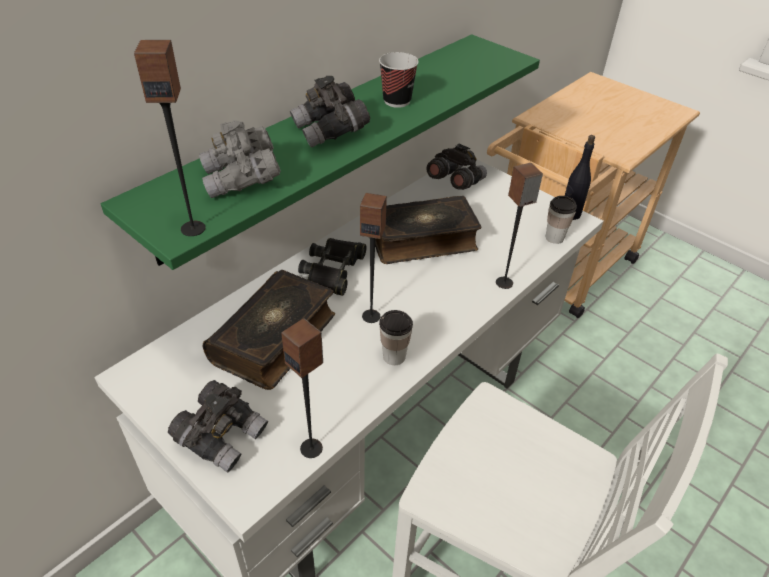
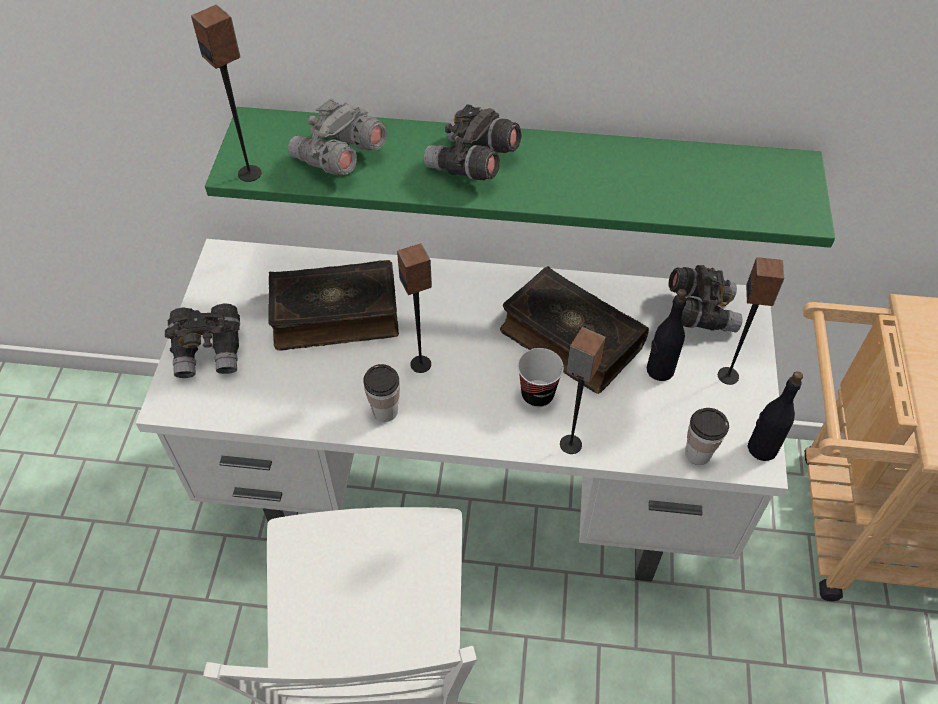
camera: 55 degrees right, 10 degrees up
speaker [281,318,323,458] -> speaker moved to [718,257,784,385]
black binoculars [298,238,367,296] -> none
cup [379,52,419,108] -> cup moved to [518,348,564,407]
none -> black bottle [647,289,687,381]

